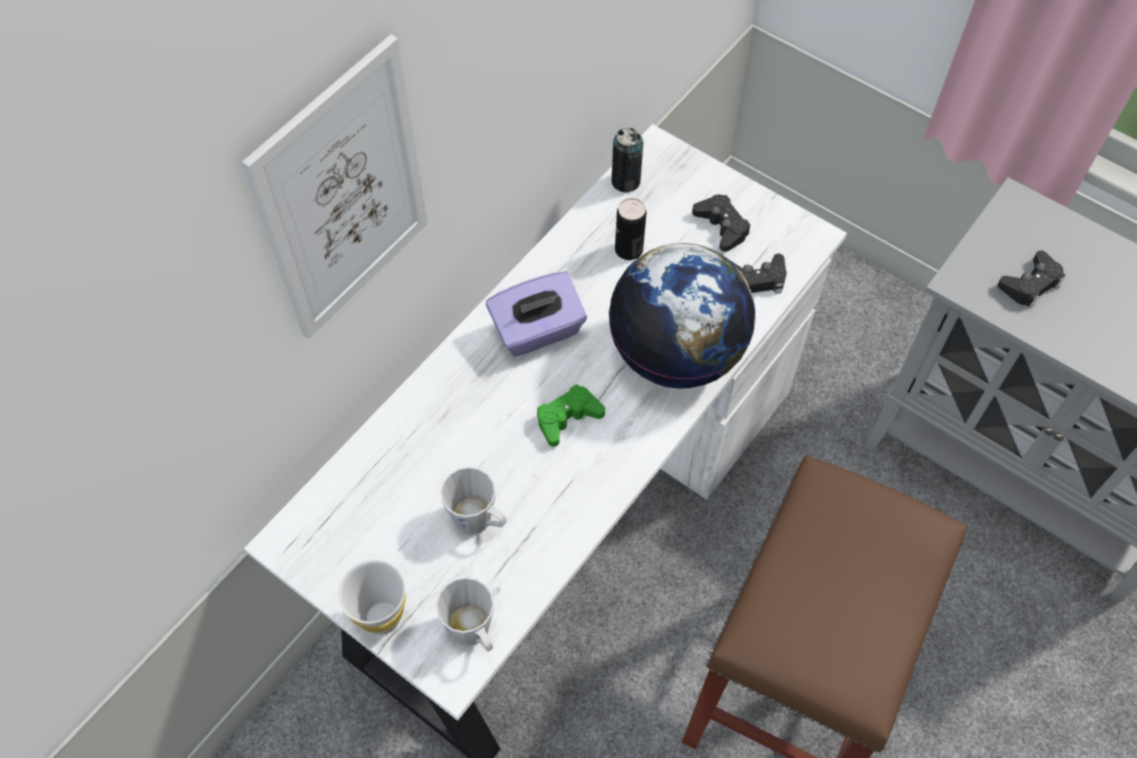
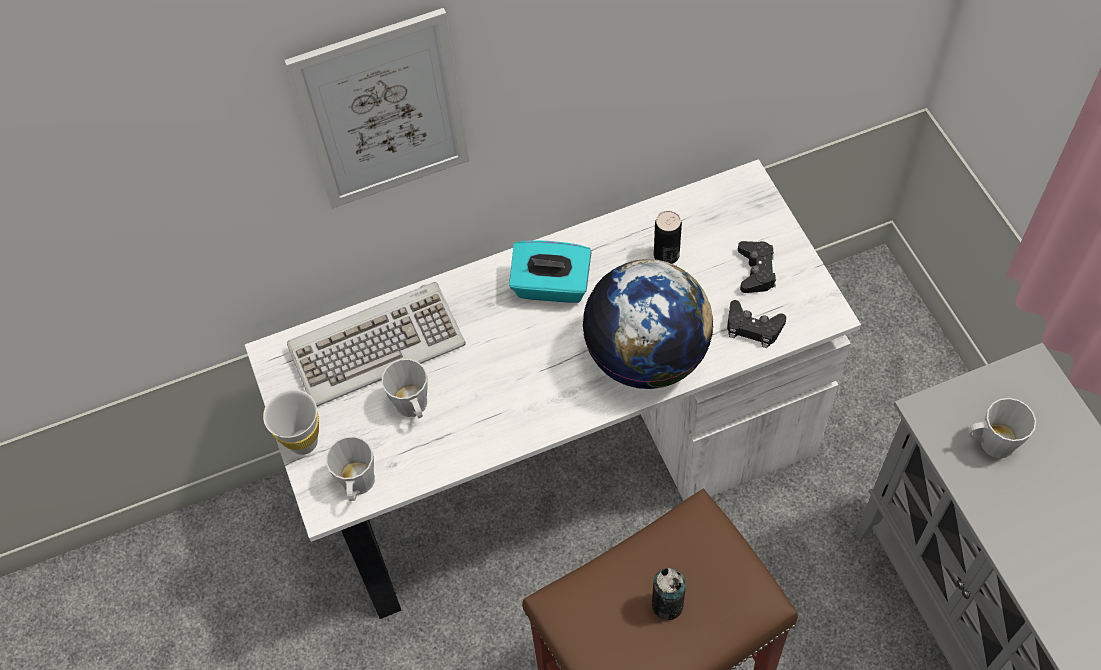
camera: 35 degrees right, 0 degrees up
purple tissue box [486,271,587,357] -> turquoise tissue box [509,240,592,303]
green game controller [537,384,605,447] -> none
can [612,128,643,192] -> can moved to [652,568,686,621]
black game controller [998,250,1065,308] -> grey mug [968,398,1036,458]
none -> keyboard [287,282,466,407]

